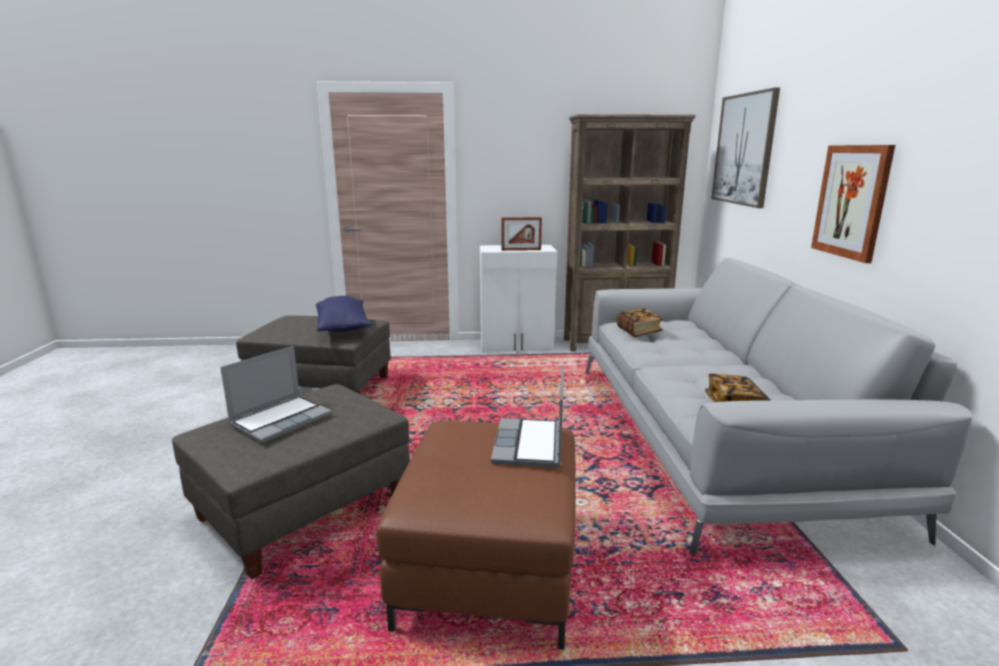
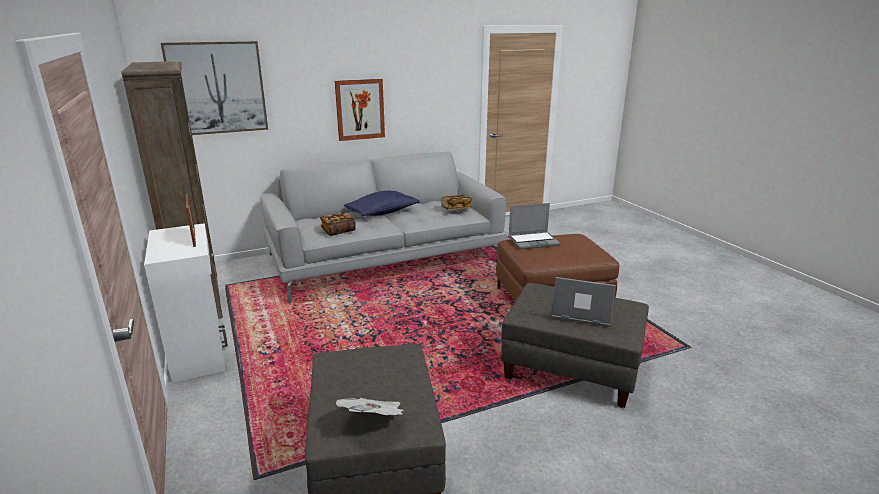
camera: 110 degrees left, 5 degrees up
blue pillow [316,296,372,332] -> blue pillow moved to [344,191,420,216]
none -> newspaper [336,398,404,415]

